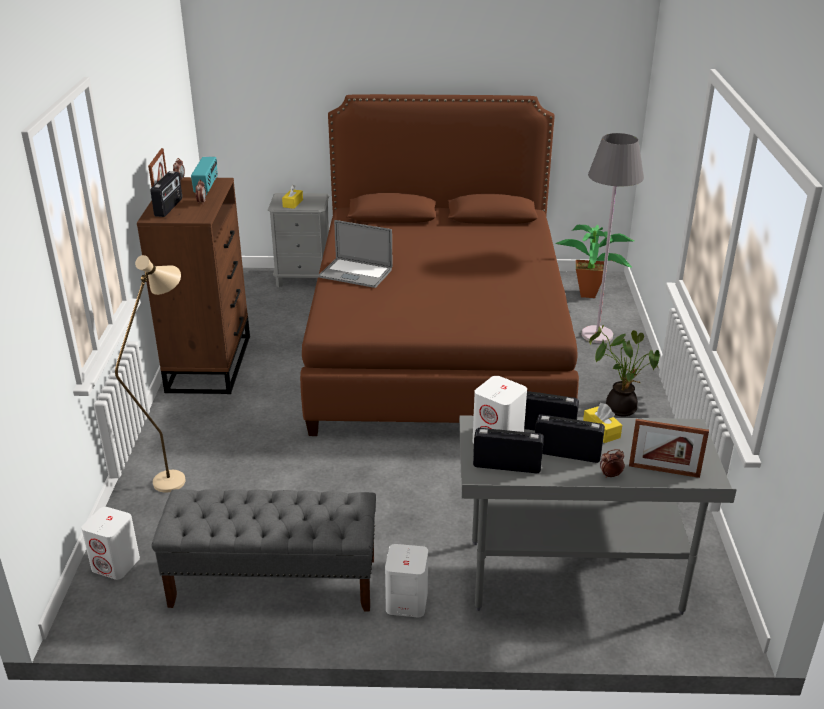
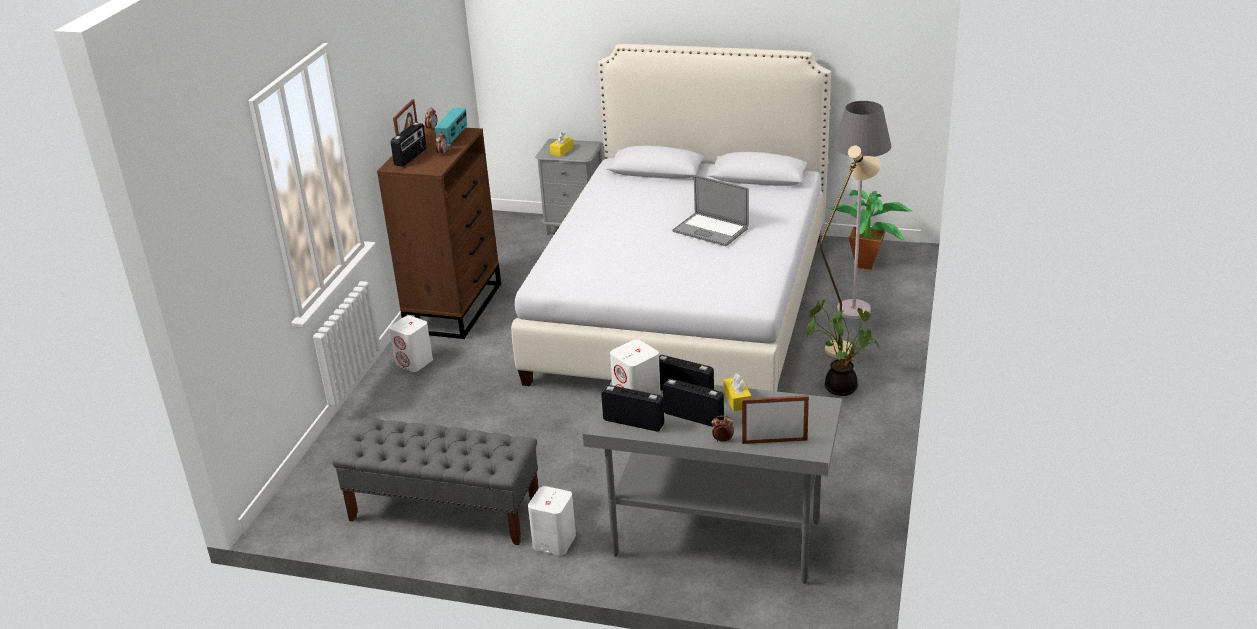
camera: 15 degrees right, 0 degrees up
white speaker [81,507,140,580] -> white speaker moved to [389,315,433,372]
beige floor lamp [115,255,185,493] -> beige floor lamp moved to [820,146,881,358]
brown bed [300,94,579,436] -> white bed [511,44,831,391]
laptop [318,220,393,288] -> laptop moved to [672,175,749,246]
picture frame [629,419,709,478] -> picture frame turned 150 degrees clockwise [742,395,809,444]

